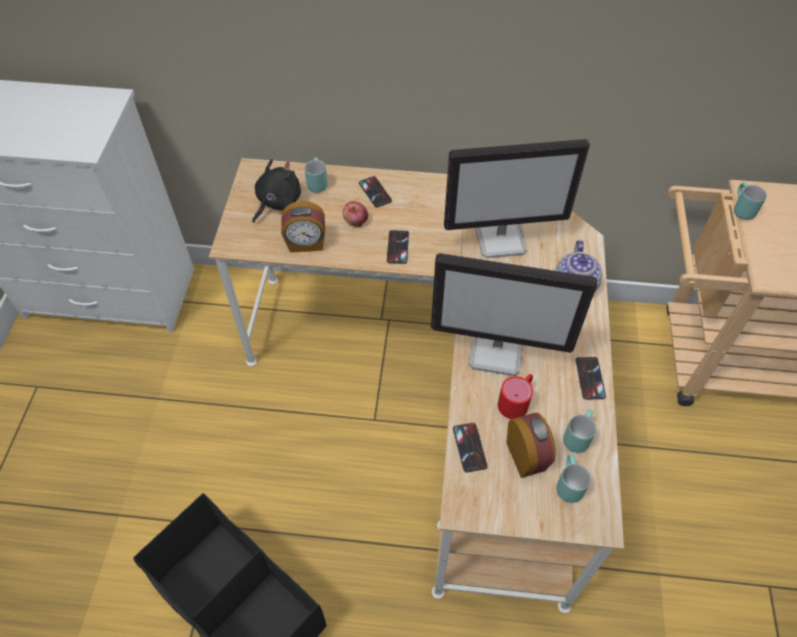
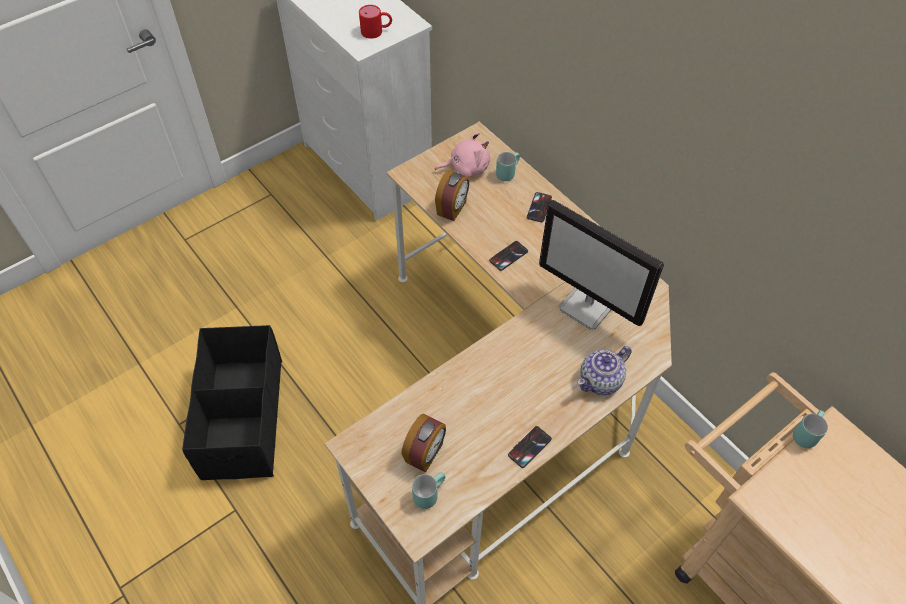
camera: 45 degrees right, 0 degrees up
black plush toy [253,159,301,223] -> pink plush toy [435,132,490,178]
alarm clock [281,201,325,253] -> alarm clock turned 105 degrees counterclockwise [435,170,469,221]
apple [343,201,368,227] -> none
monitor [431,253,597,376] -> none
phone [453,423,488,473] -> none
red mug [498,374,533,419] -> red mug moved to [359,5,392,39]
turquoise mug [563,409,596,453] -> none

